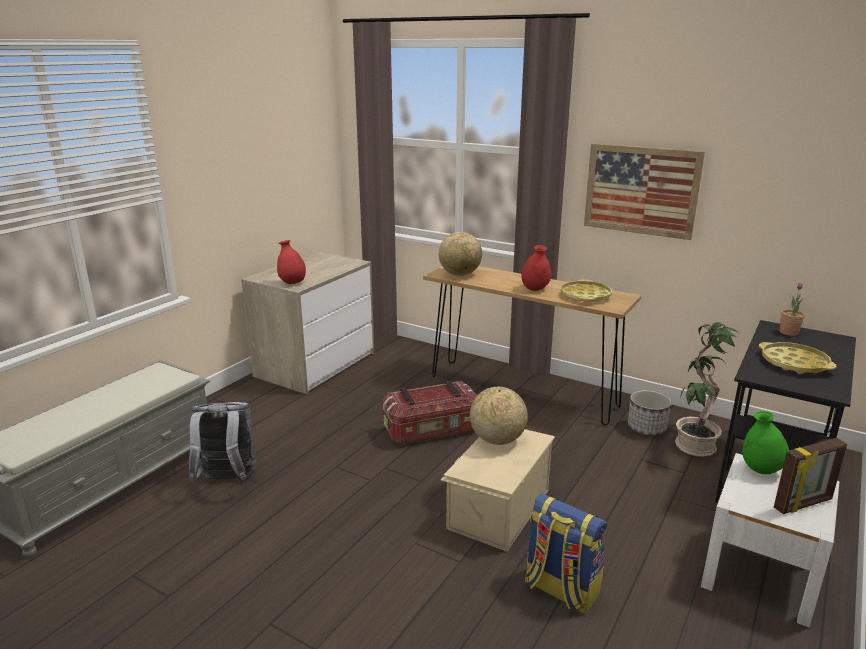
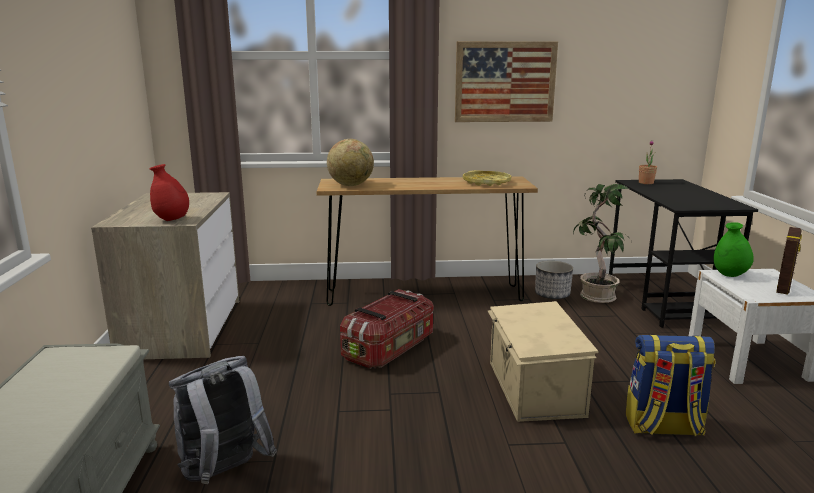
camera: 35 degrees left, 5 degrees down
globe [470,387,528,445] -> none
red vase [521,245,551,291] -> none
yellow tray [759,342,837,374] -> none

